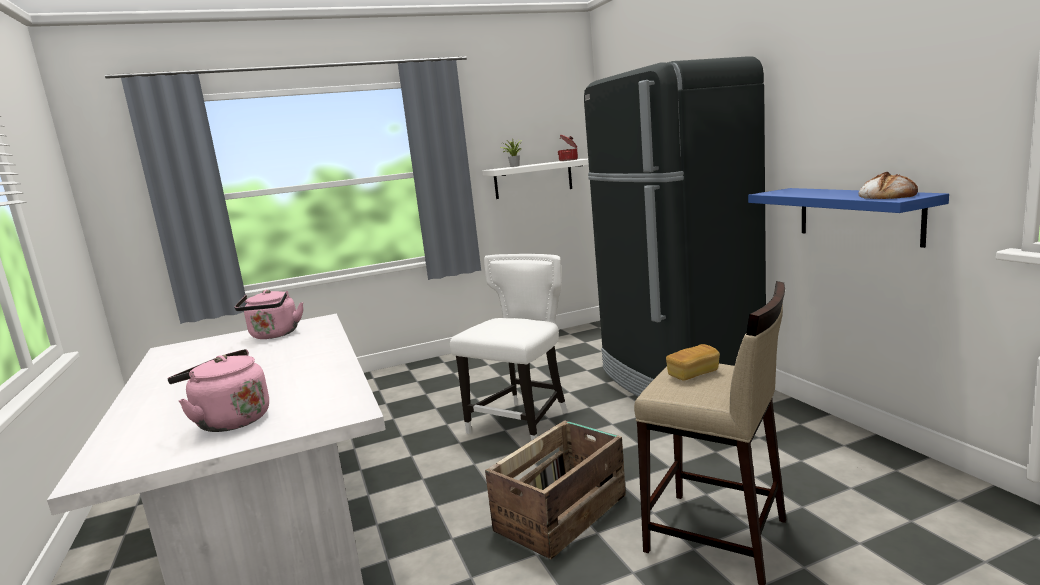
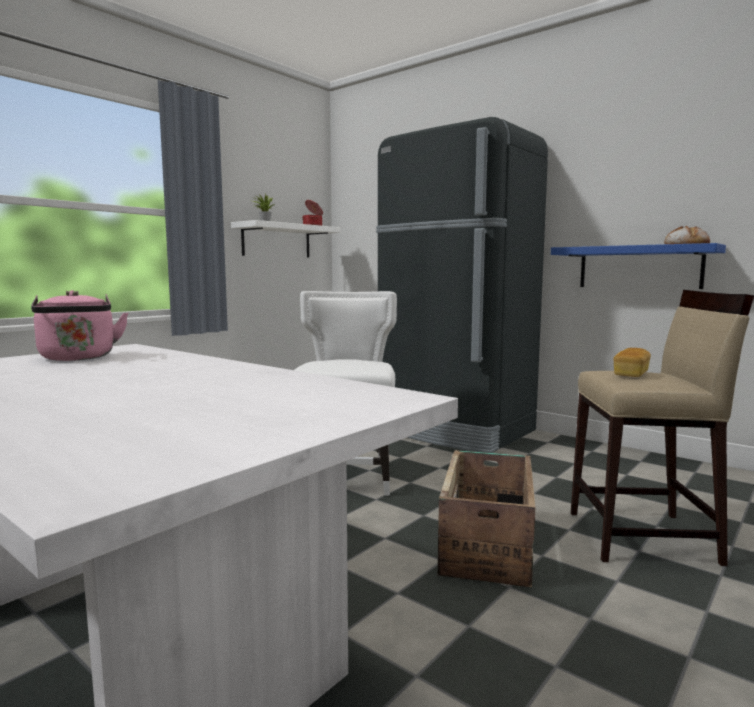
camera: 30 degrees left, 5 degrees down
pink kettle [167,349,269,432] -> none

